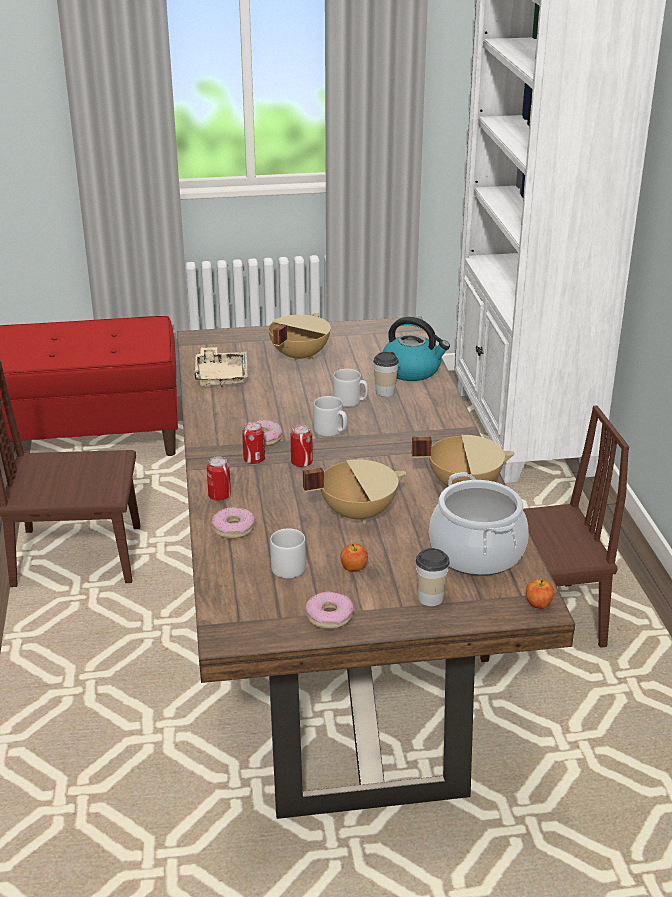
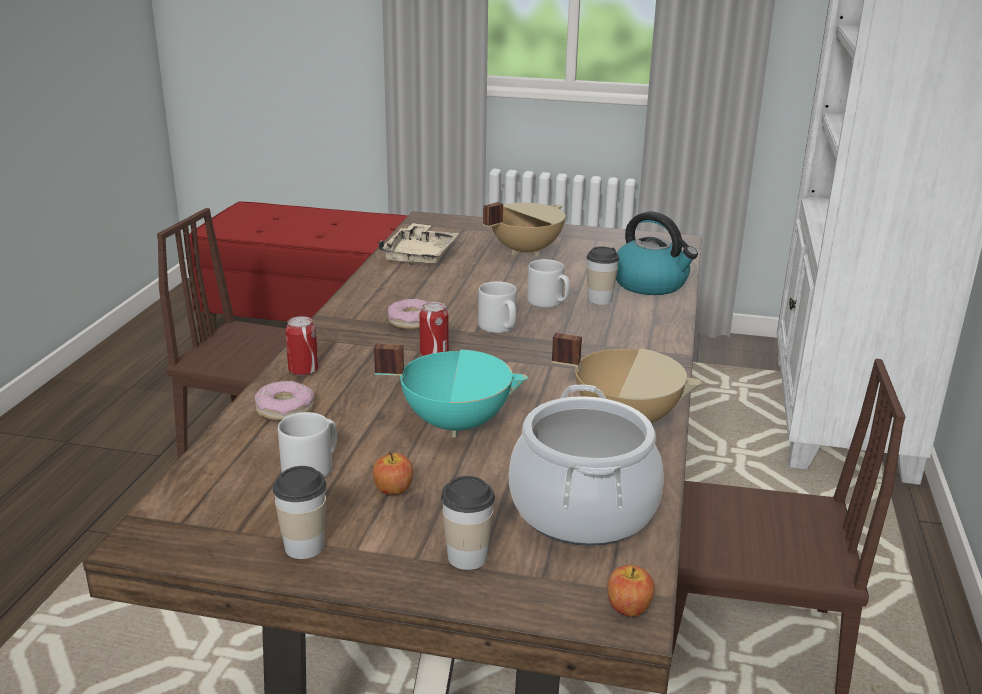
camera: 20 degrees right, 5 degrees down
can [242,422,265,464] -> none
beige cooking pot [303,459,406,524] -> turquoise cooking pot [374,344,528,438]
donut [305,592,354,629] -> cup [273,466,327,559]

